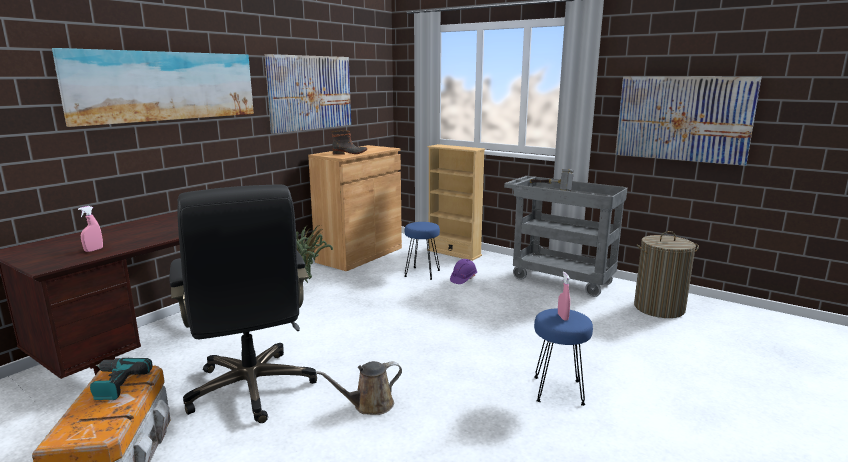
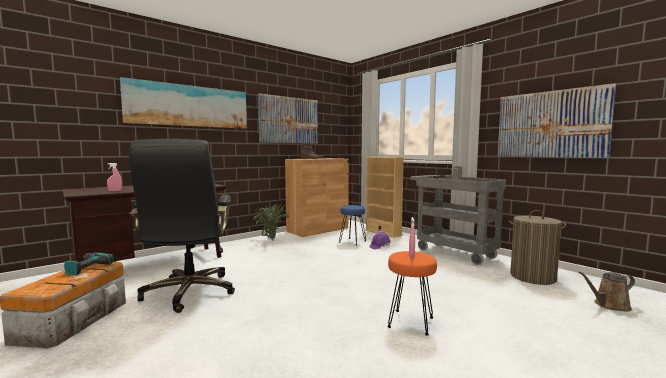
camera: 15 degrees right, 10 degrees down
brown watering can [316,361,402,415] -> brown watering can moved to [579,272,635,312]
blue stool [534,308,593,406] -> orange stool [387,251,437,335]

